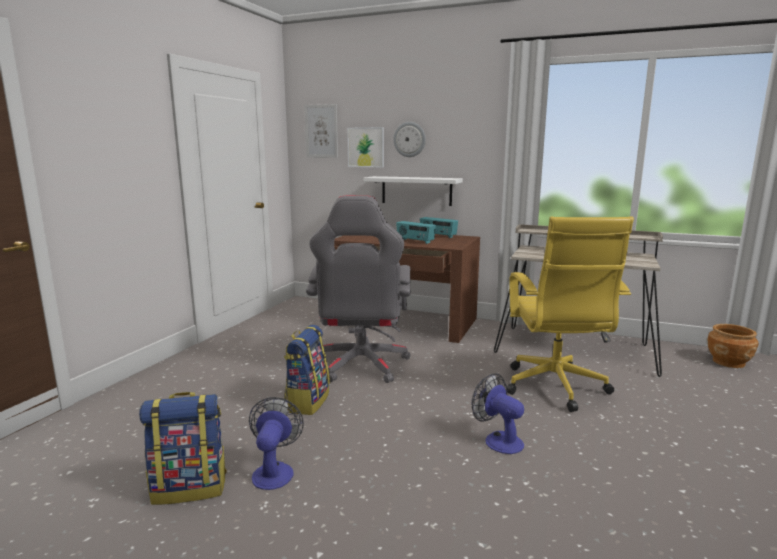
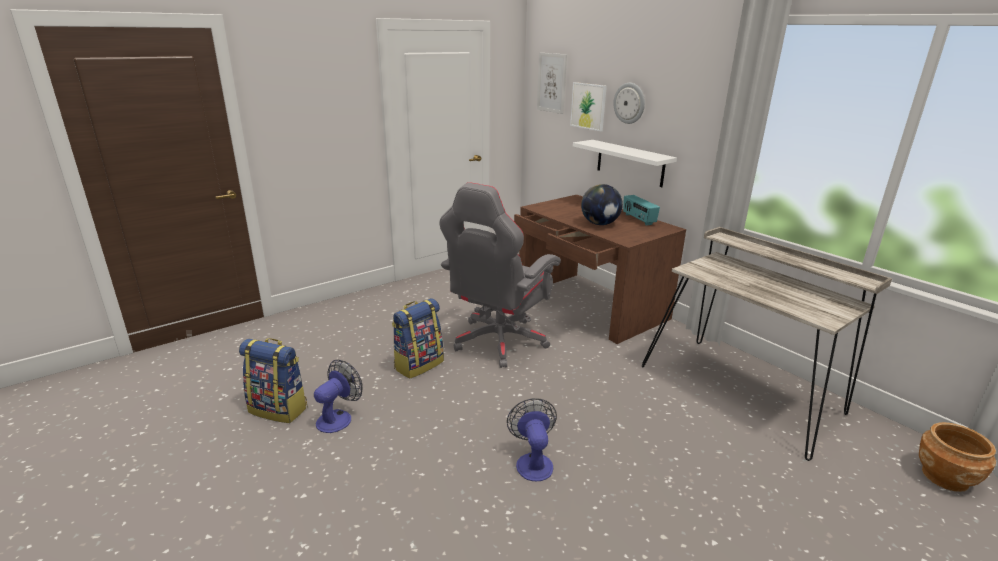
camera: 30 degrees right, 10 degrees up
radio [396,221,436,244] -> globe [581,184,623,225]
yellow office chair [507,216,634,412] -> none

